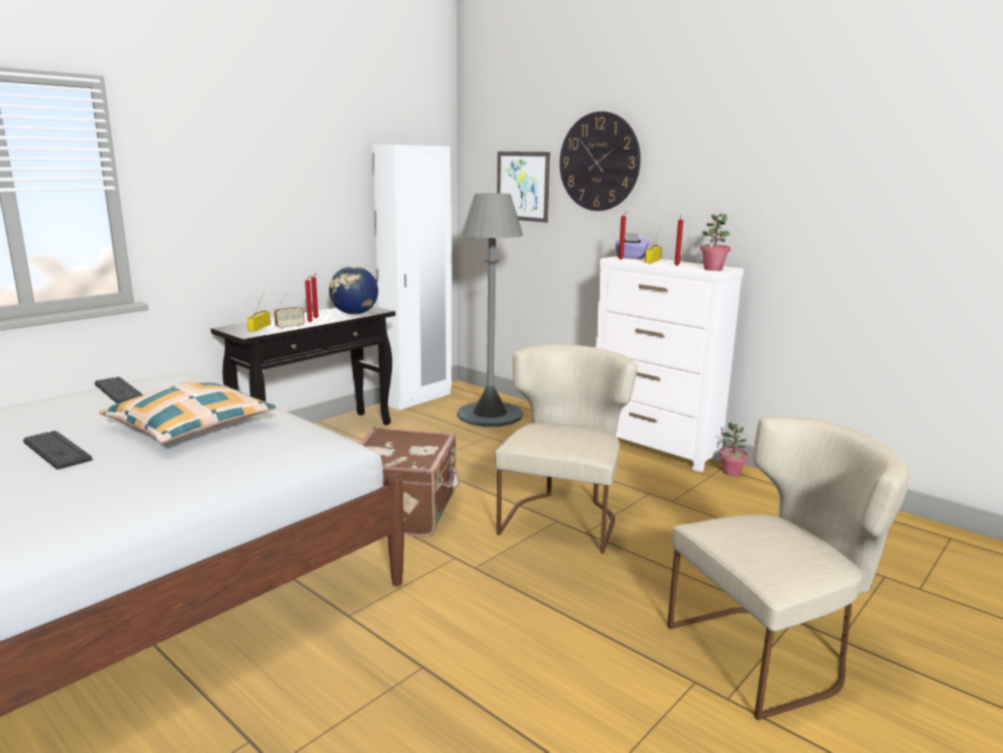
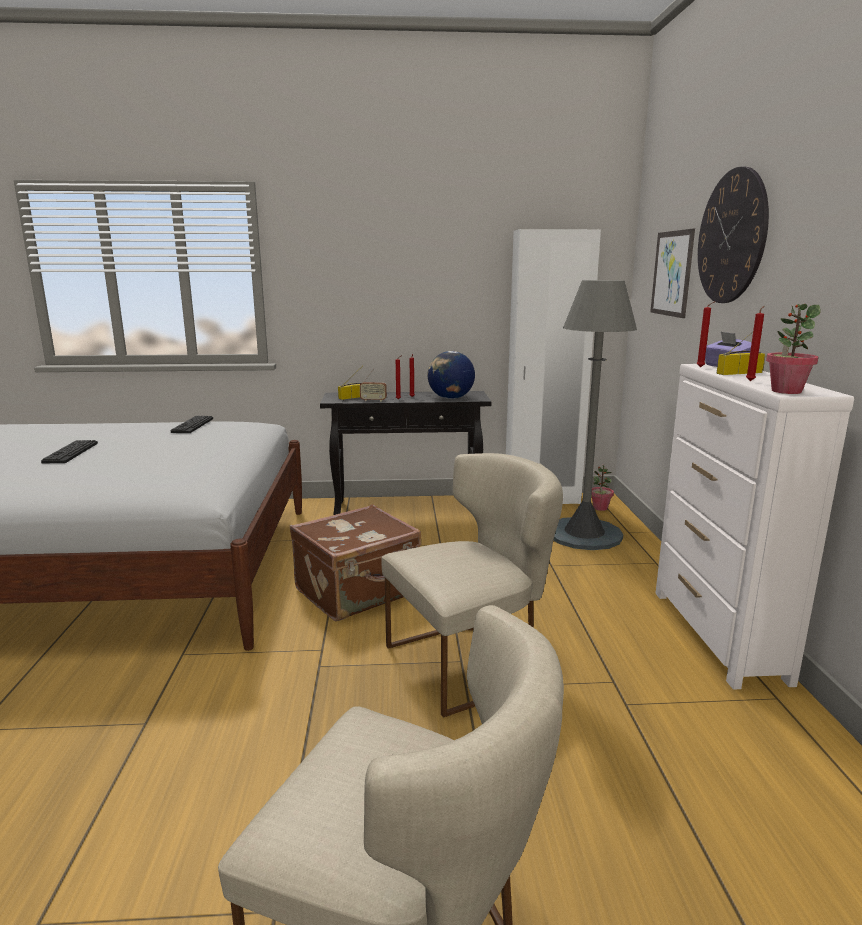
camera: 45 degrees right, 0 degrees up
pillow [99,382,276,443] -> none
potted plant [719,422,748,477] -> potted plant moved to [591,465,614,511]

